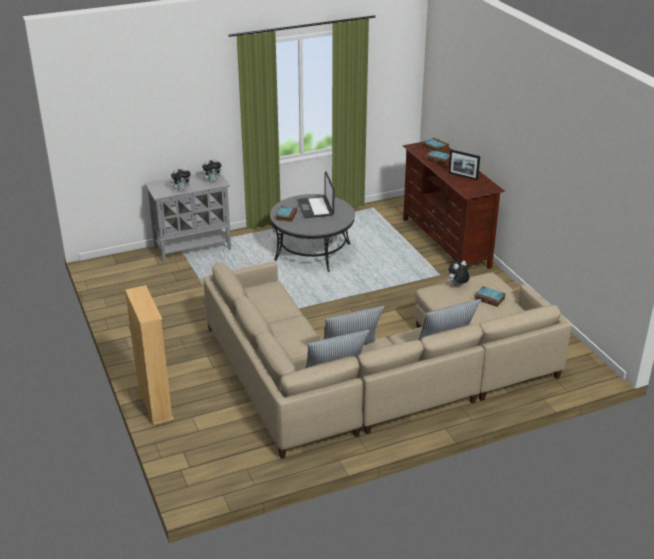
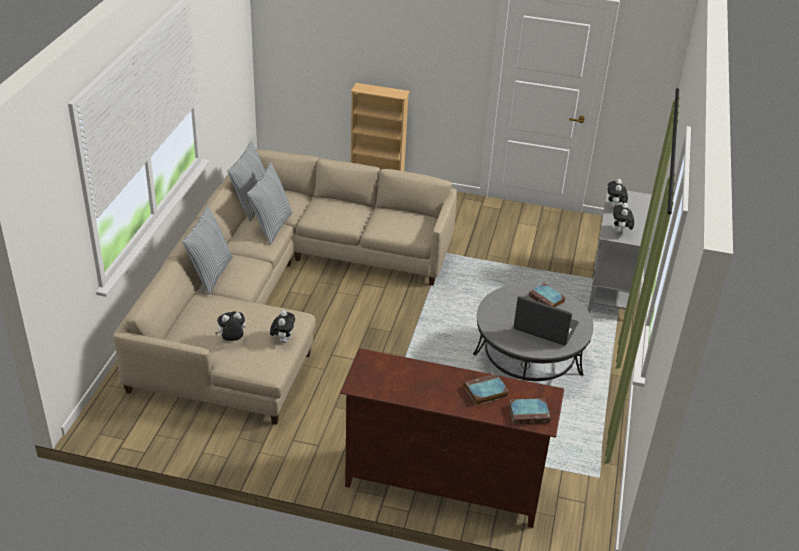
camera: 125 degrees right, 5 degrees up
picture frame [449,149,480,180] -> none
book [474,286,505,307] -> plush toy [215,312,246,341]

